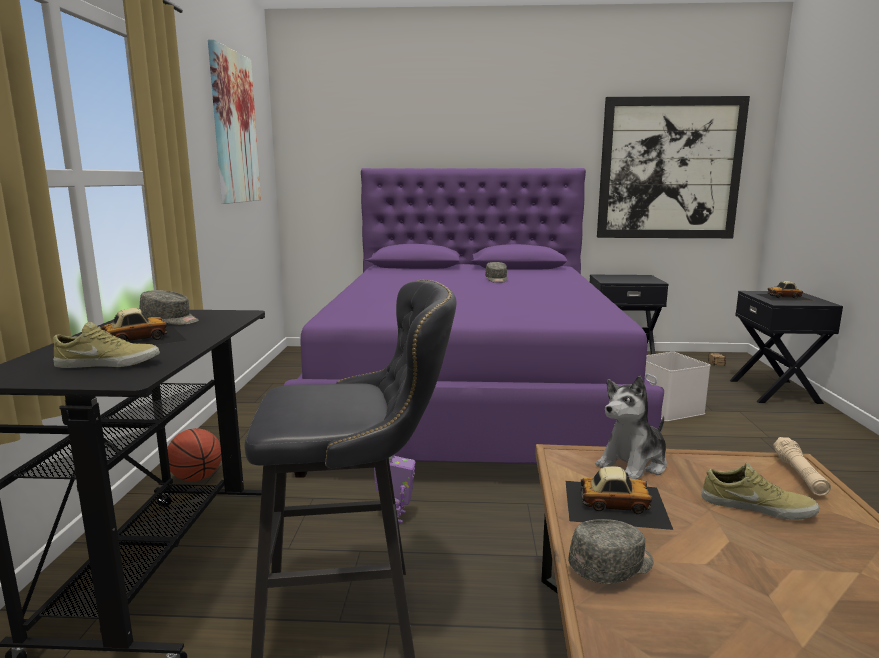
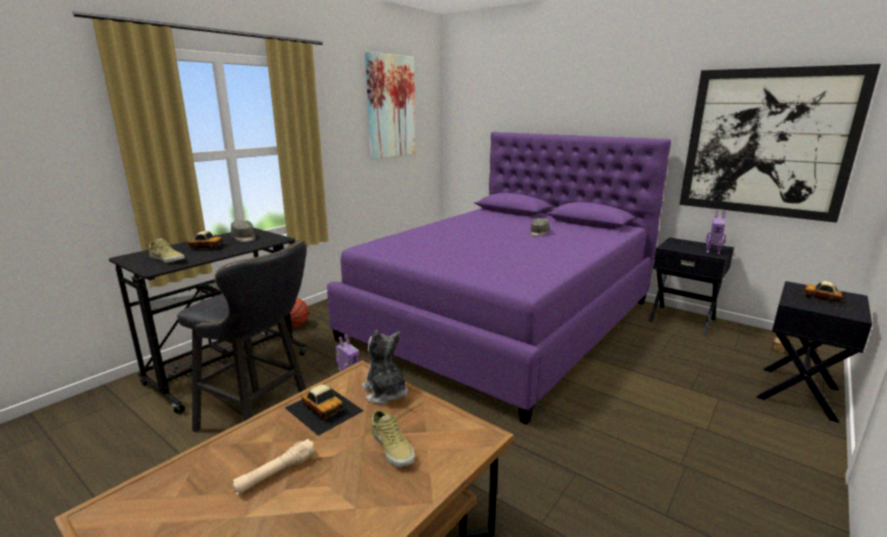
camera: 35 degrees right, 5 degrees up
grey cap [568,519,654,584] -> none
plush toy [596,376,667,479] -> plush toy turned 60 degrees clockwise [362,330,408,405]
white storage box [645,352,711,421] -> none
beige flashlight [773,437,831,496] -> beige flashlight moved to [232,438,316,495]
none -> toy robot [706,210,726,254]

